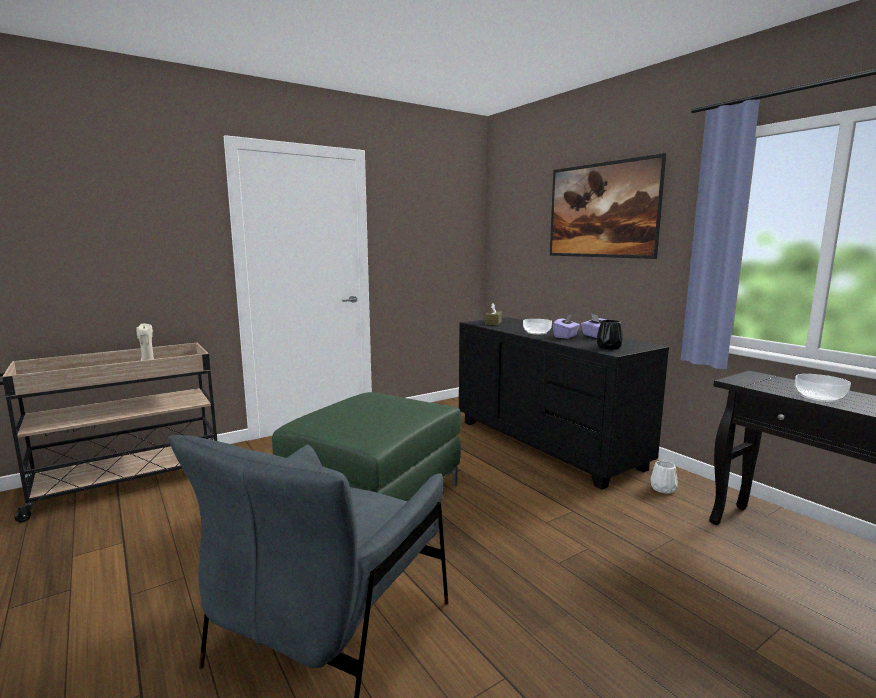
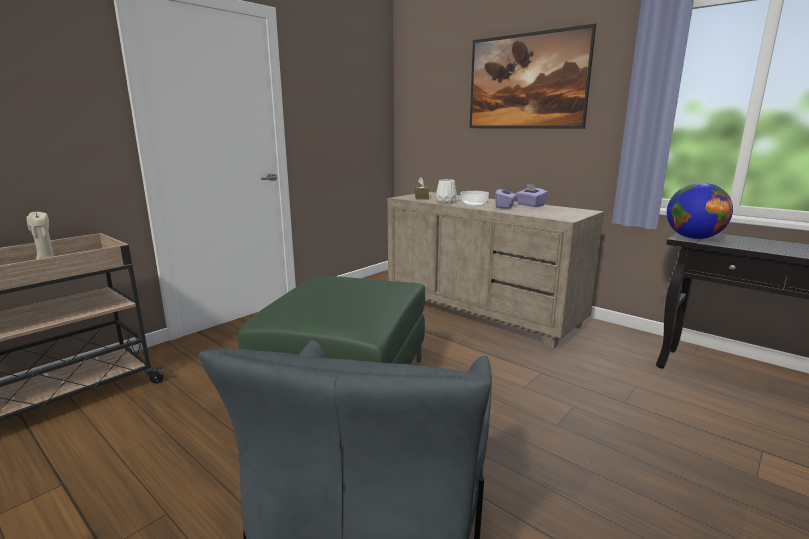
camera: 15 degrees left, 5 degrees up
black dresser [459,317,669,490] -> beige dresser [387,192,604,349]
black vase [597,320,623,349] -> none
white vase [650,461,678,494] -> white vase moved to [436,179,457,204]
bowl [795,374,851,402] -> none
none -> globe [667,183,733,239]

